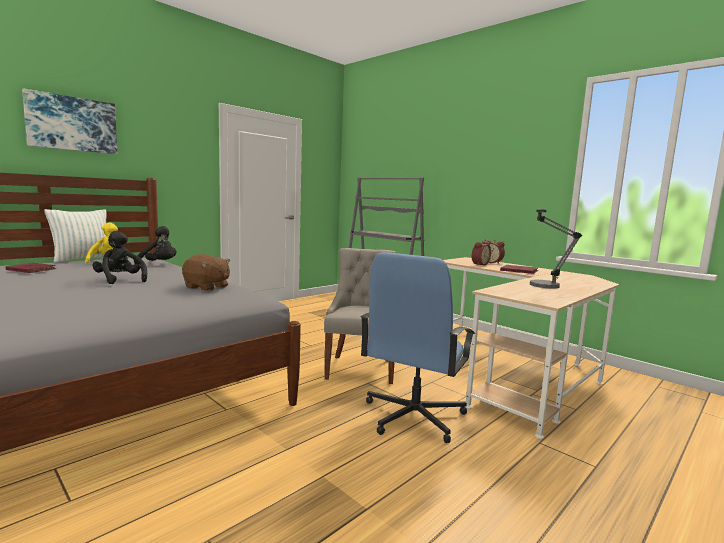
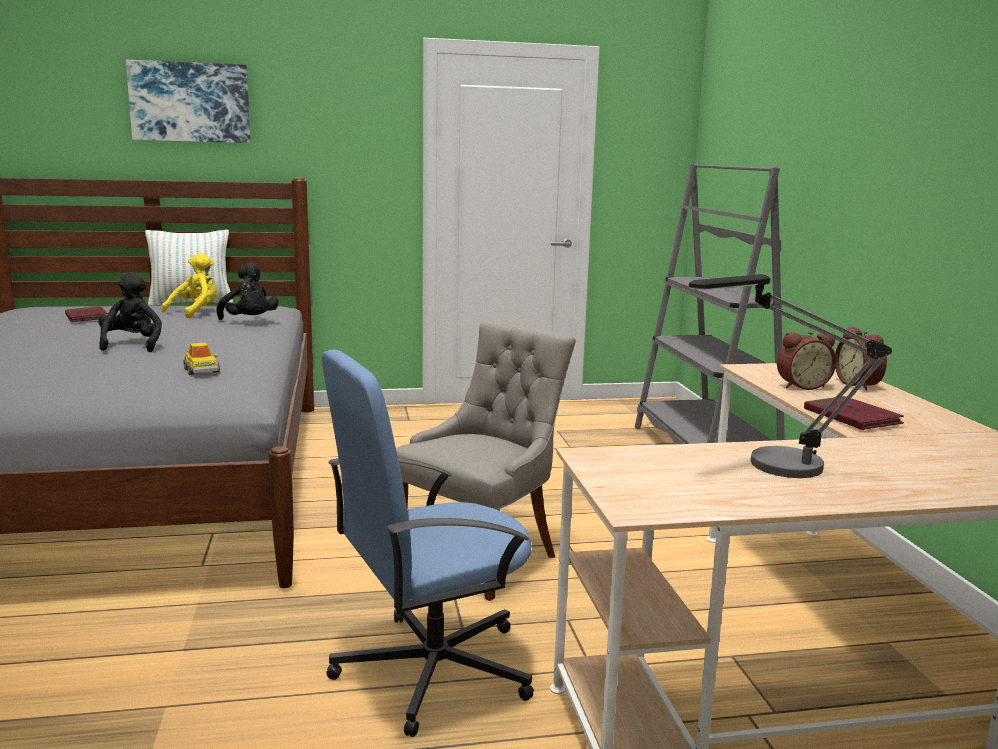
camera: 35 degrees right, 5 degrees up
brown plush toy [182,254,230,291] -> toy car [184,343,220,375]

